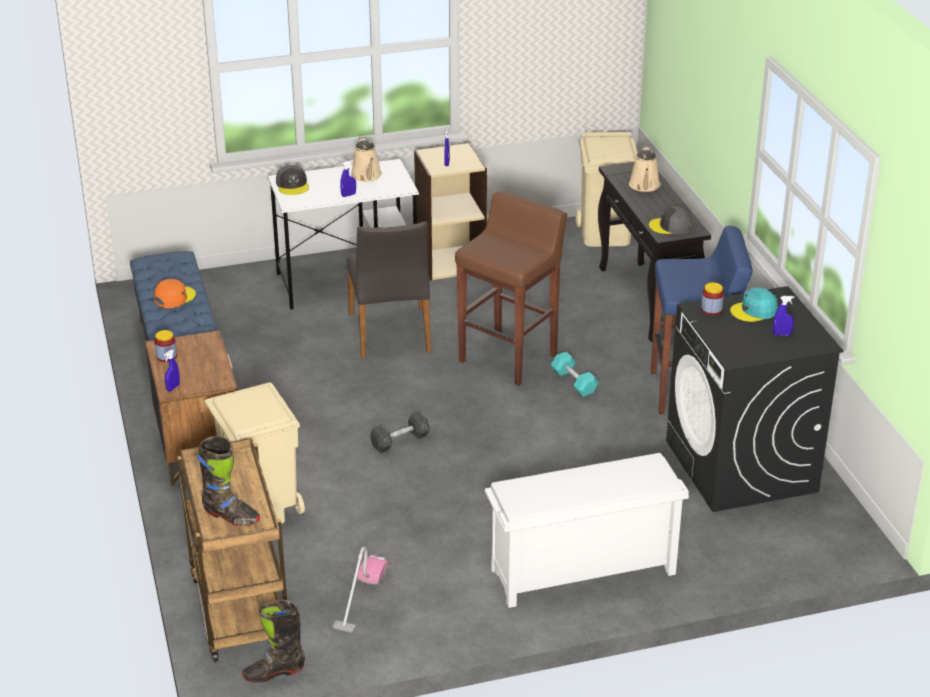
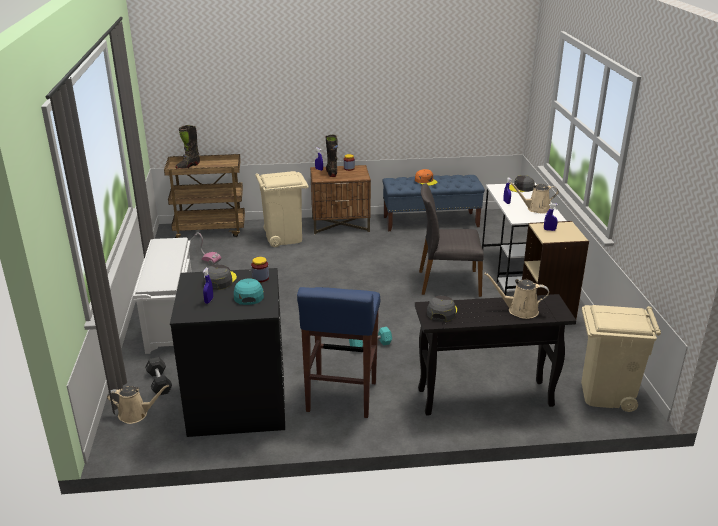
camera: 100 degrees right, 5 degrees down
black boot [242,600,305,683] -> black boot moved to [325,135,338,177]
grey dumbbell [370,412,430,453] -> grey dumbbell moved to [145,357,172,396]
brown stool [455,191,568,386] -> none
none -> beige watering can [107,385,169,424]
none -> grey cap [203,264,237,290]

